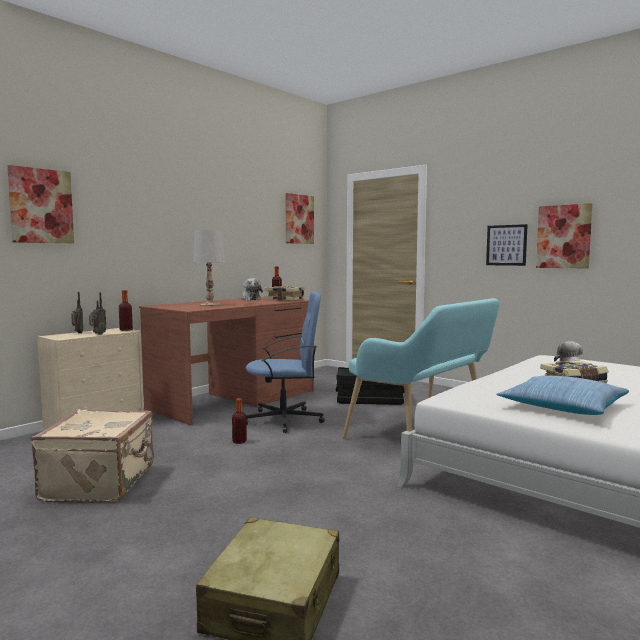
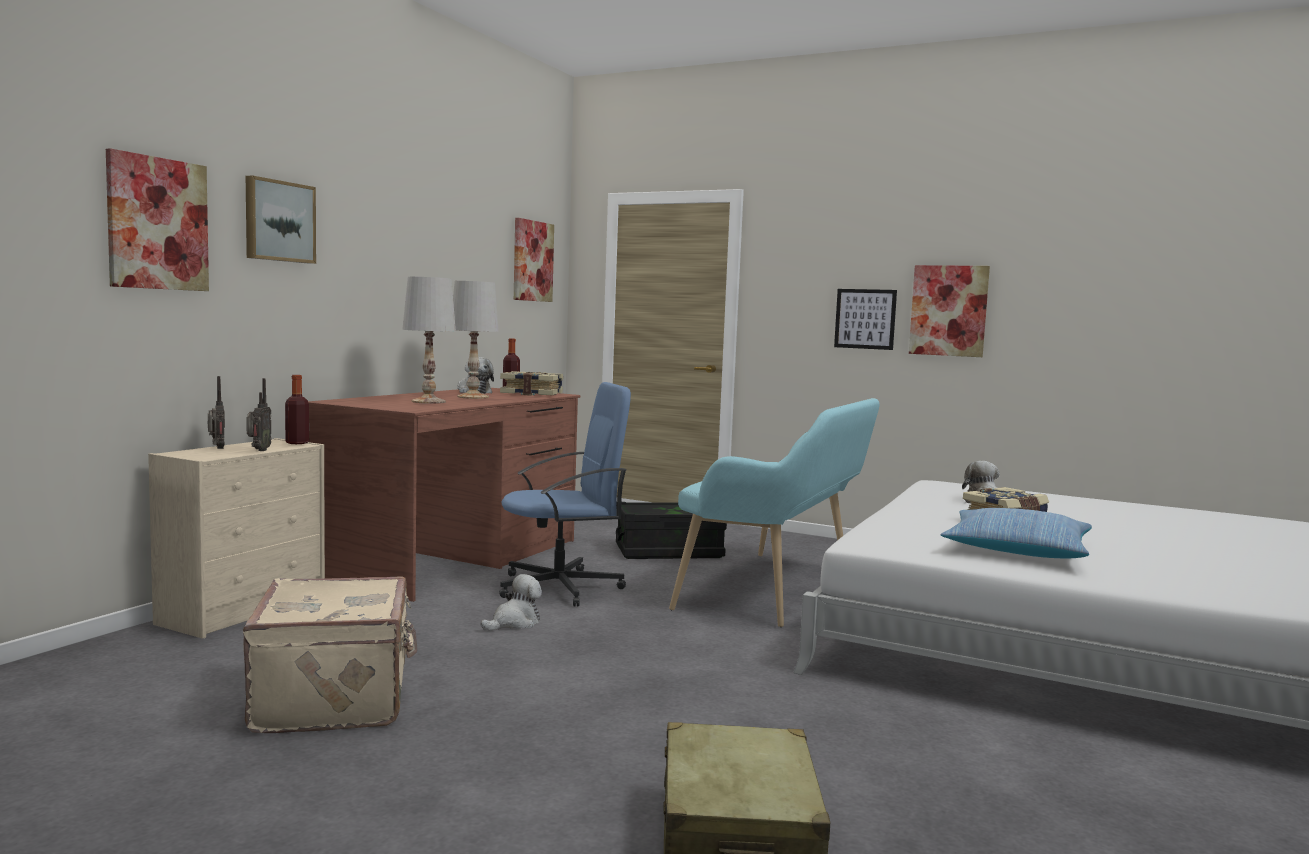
camera: 15 degrees left, 0 degrees up
bottle [232,398,247,444] -> plush toy [481,574,542,631]
none -> picture [246,175,316,264]
none -> white table lamp [453,281,499,399]

